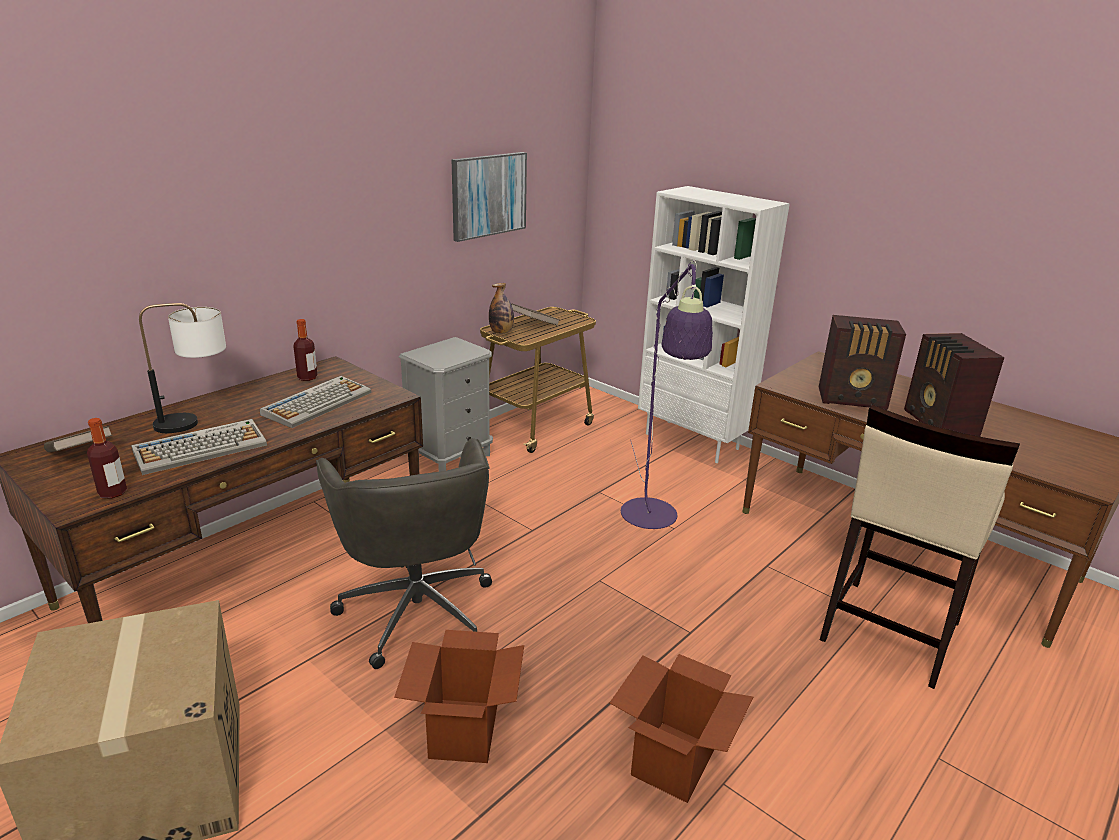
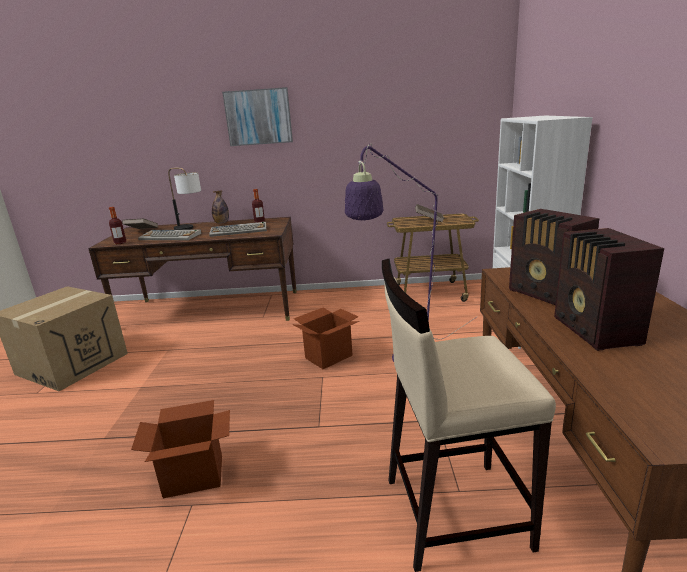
camera: 50 degrees right, 5 degrees down
grey office chair [316,438,492,669] -> none
cardboard box [394,630,524,763] -> cardboard box moved to [292,307,359,369]
grey nightstand [399,337,493,472] -> none
picture [451,152,527,242] -> picture moved to [222,87,293,146]
bottle [489,283,514,334] -> bottle moved to [212,191,229,224]
radio [904,333,1004,437] -> radio turned 45 degrees counterclockwise [554,228,664,351]

